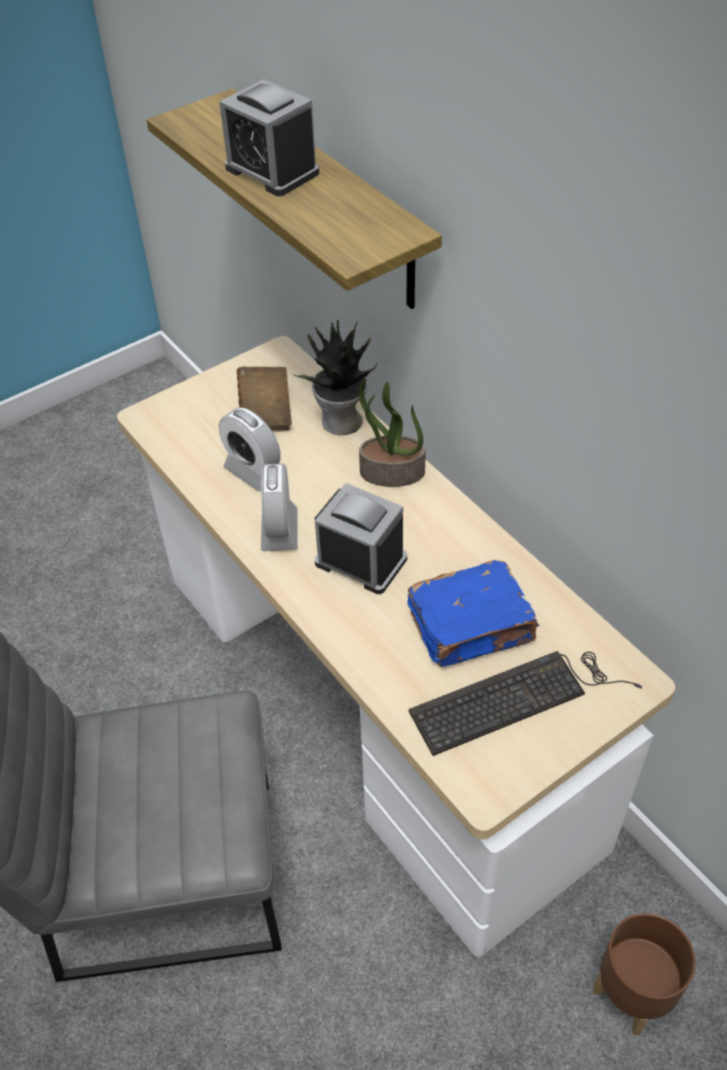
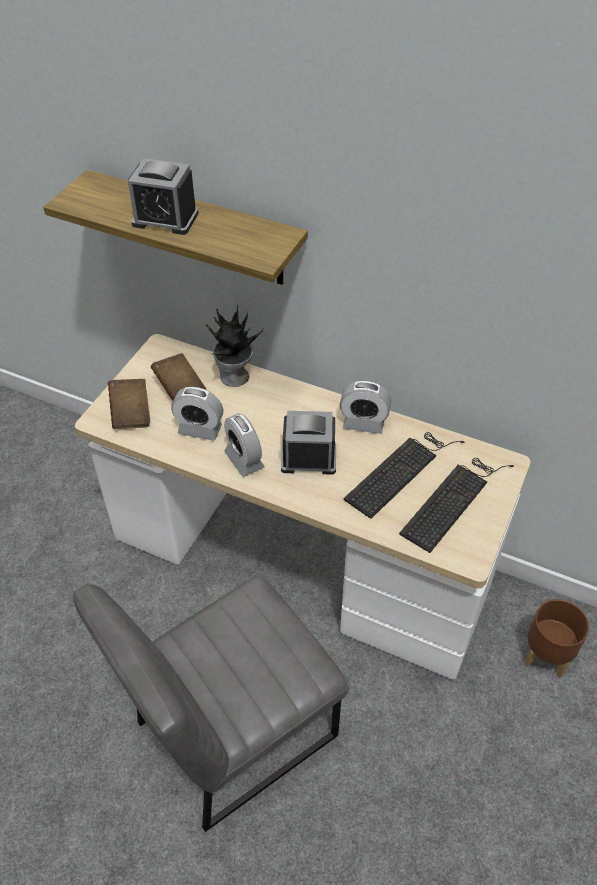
camera: 30 degrees left, 0 degrees up
potted plant [359,380,426,487] -> none
blue book [407,560,540,667] -> keyboard [344,432,465,519]
none -> brown book [108,379,150,429]
none -> alarm clock [340,381,391,434]

